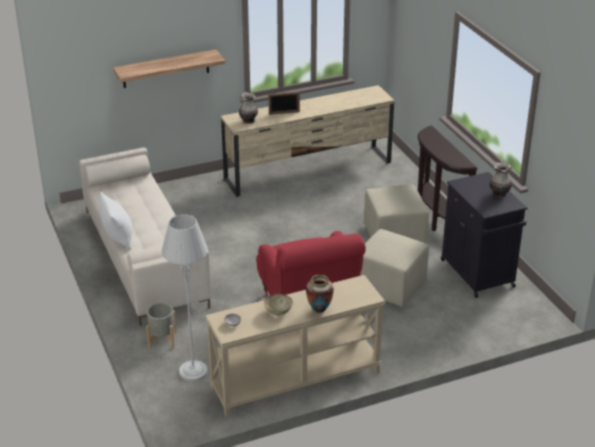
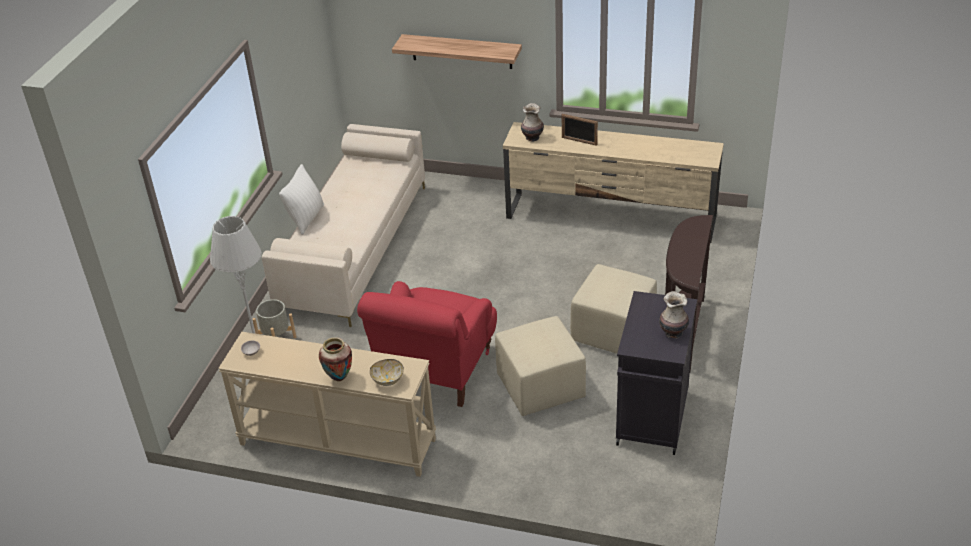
camera: 40 degrees right, 5 degrees up
bowl [264,294,293,316] -> bowl moved to [370,359,404,386]

